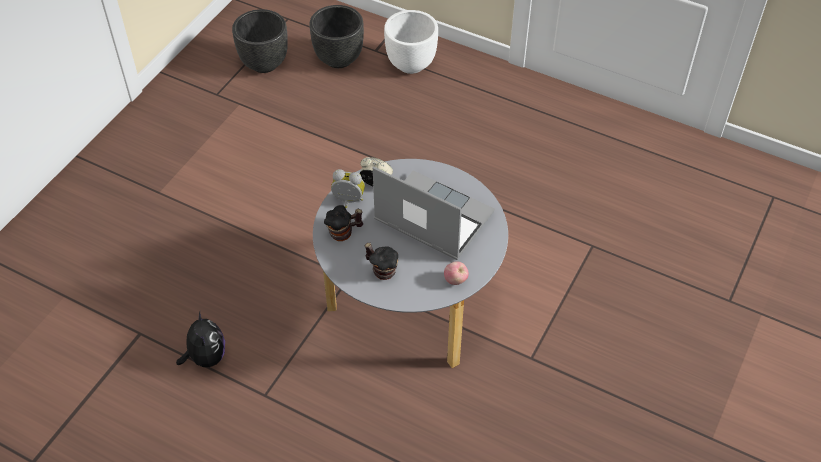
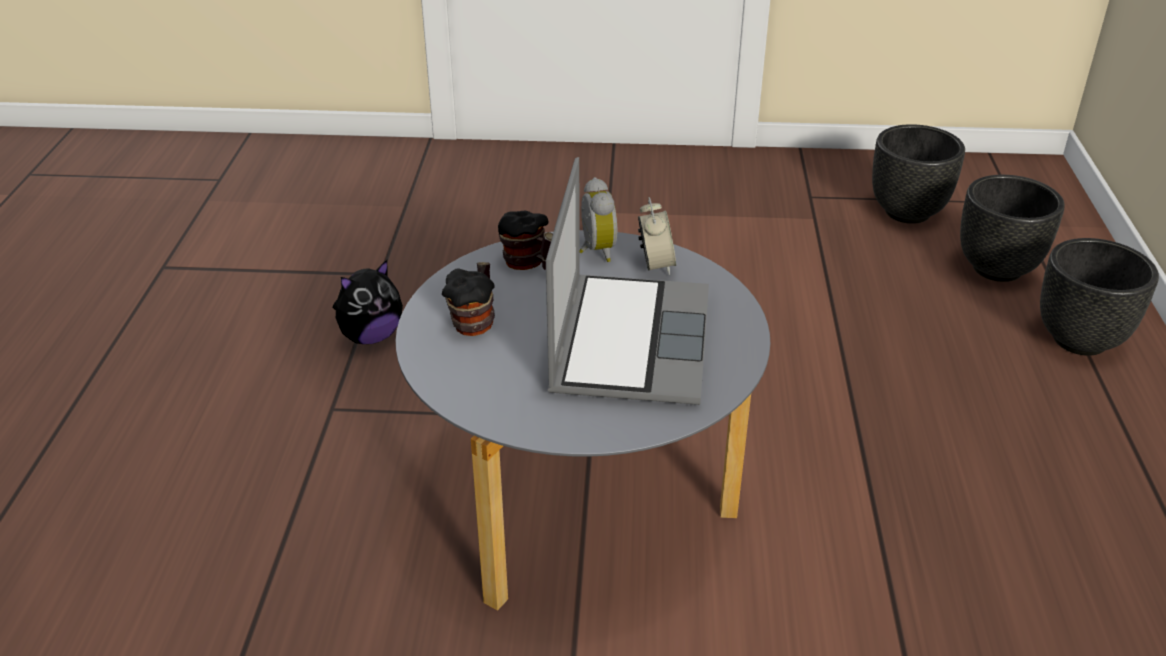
camera: 65 degrees right, 15 degrees down
white planter [384,10,438,74] -> black planter [1040,238,1159,356]
apple [444,261,469,285] -> none

